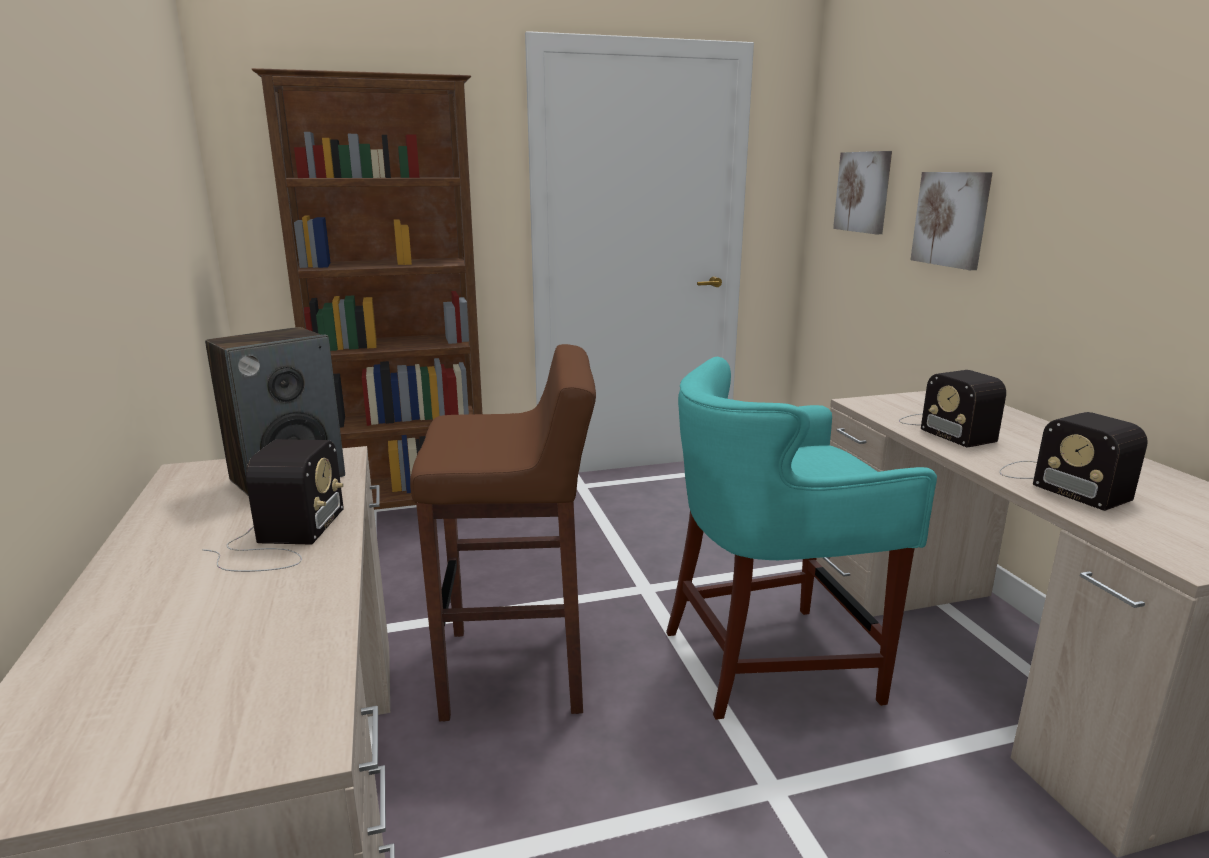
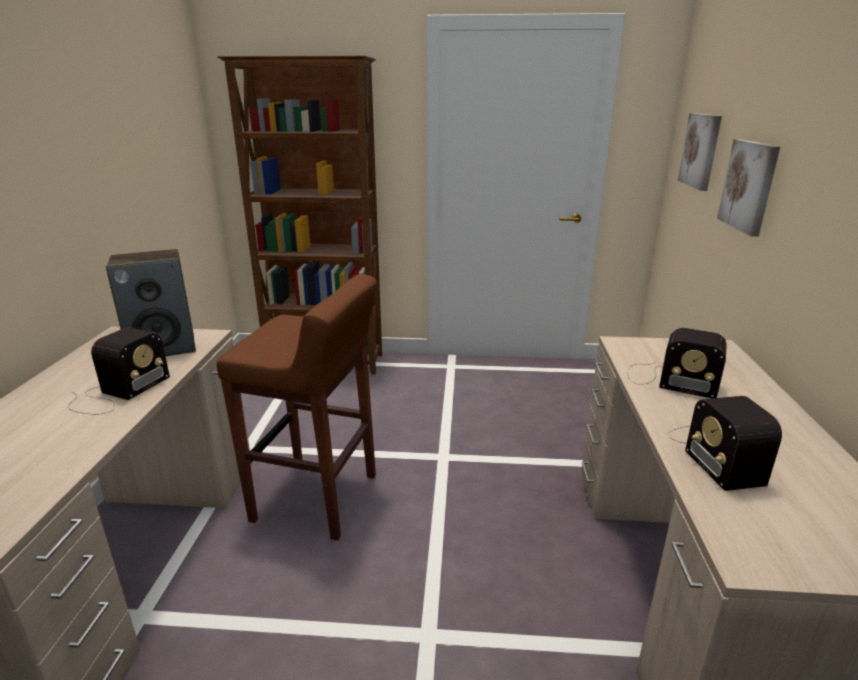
camera: 20 degrees right, 5 degrees up
turquoise stool [666,357,937,720] -> none
radio [899,370,1006,448] -> radio turned 60 degrees counterclockwise [628,328,727,398]

